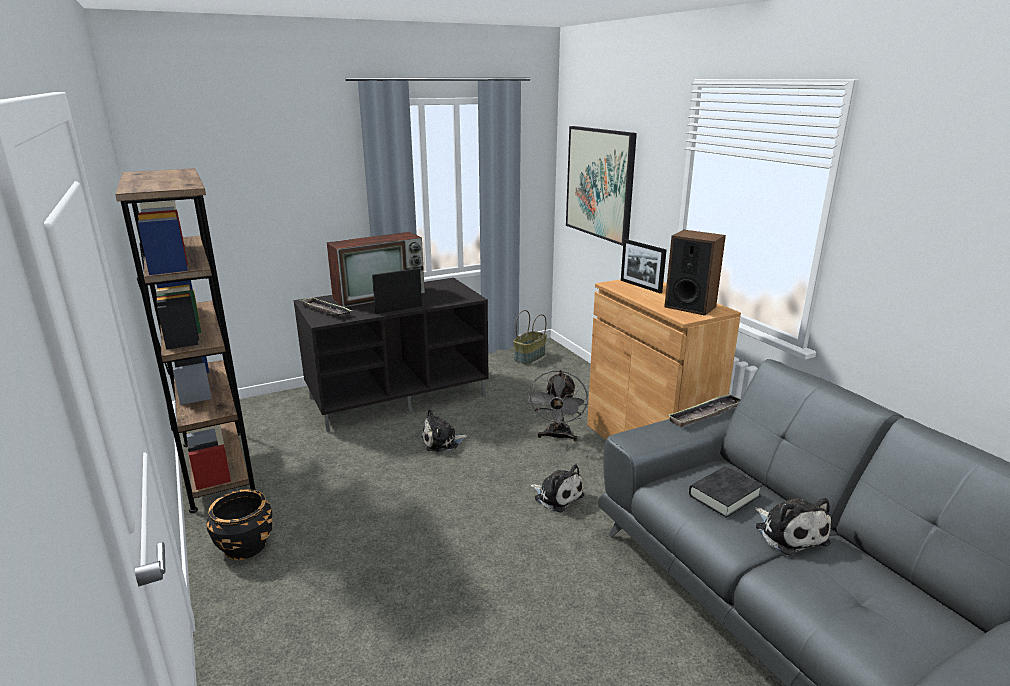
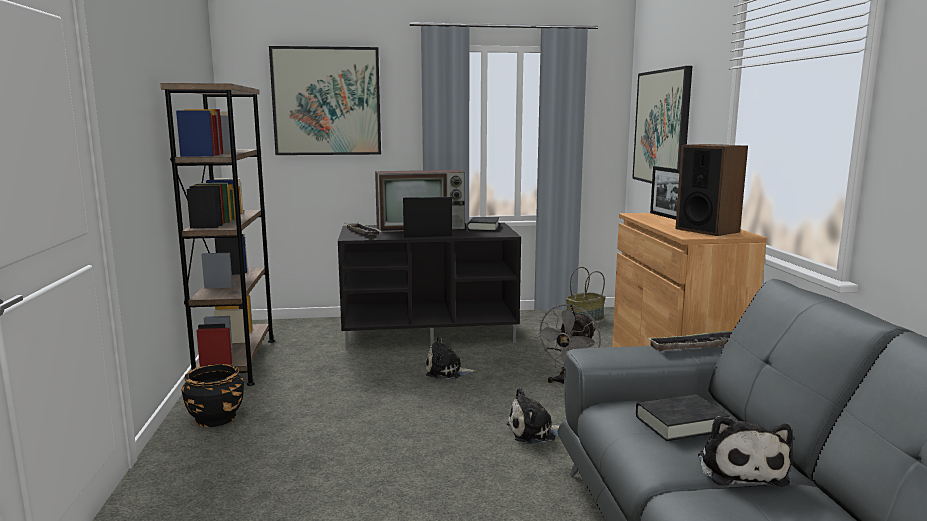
camera: 20 degrees right, 10 degrees down
plush toy [530,464,584,512] -> plush toy turned 105 degrees clockwise [507,388,559,444]
none -> picture [269,46,381,155]
none -> black book [467,217,499,231]

